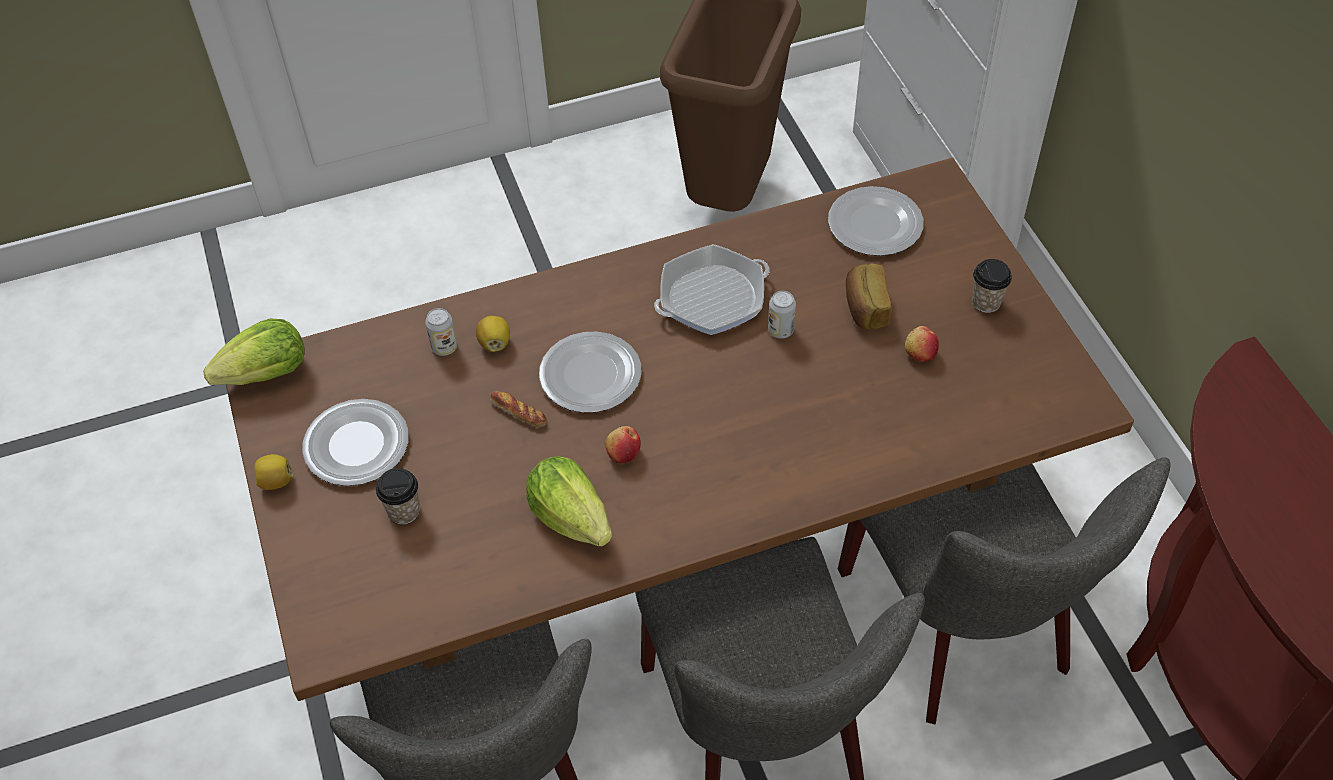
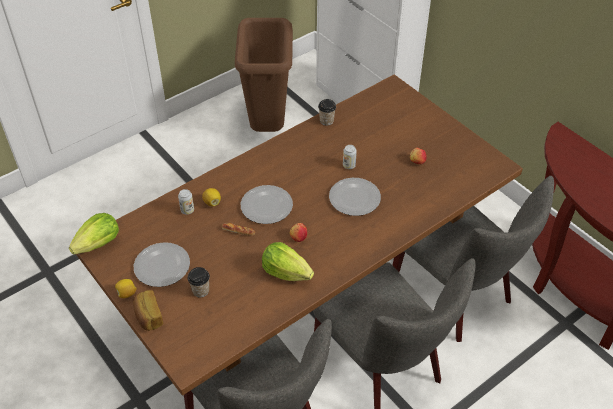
camera: 20 degrees left, 5 degrees down
frying pan [654,244,770,335] -> none
plate [828,186,924,256] -> plate moved to [329,178,381,216]
bread [846,263,892,329] -> bread moved to [133,290,163,331]
cup [972,259,1012,313] -> cup moved to [318,99,336,126]

